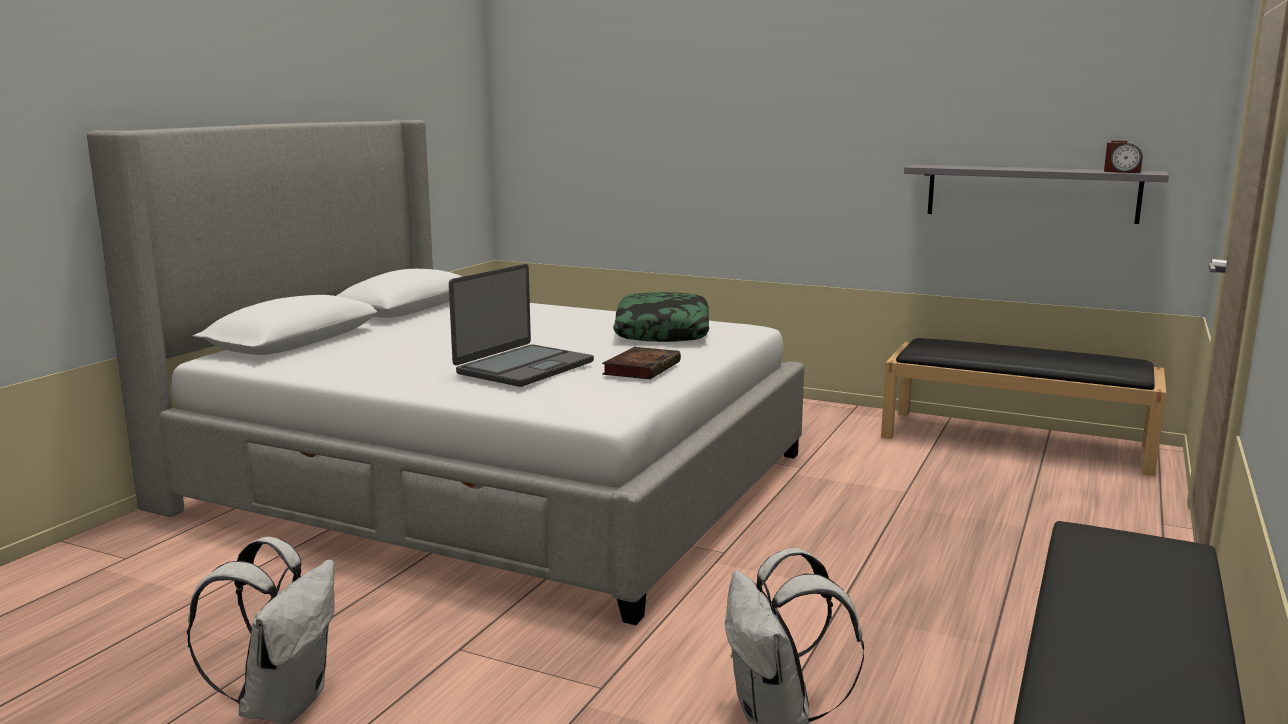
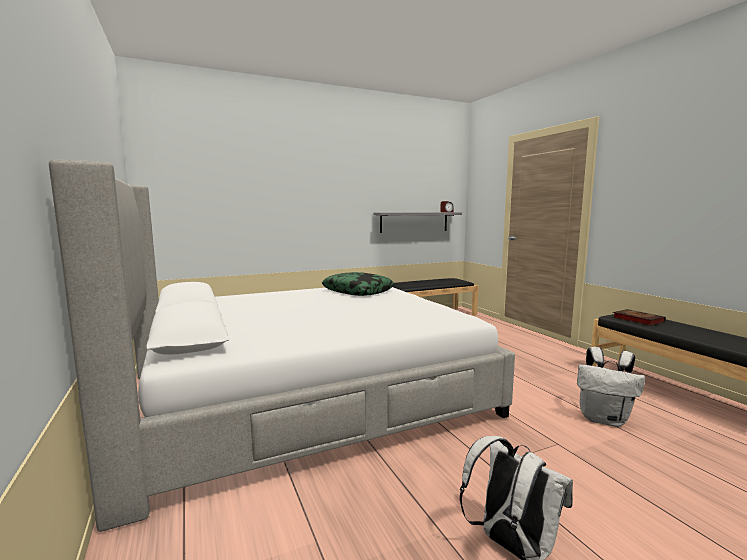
camera: 50 degrees left, 5 degrees down
laptop [449,264,594,387] -> none
book [602,347,681,379] -> book moved to [613,309,666,326]

